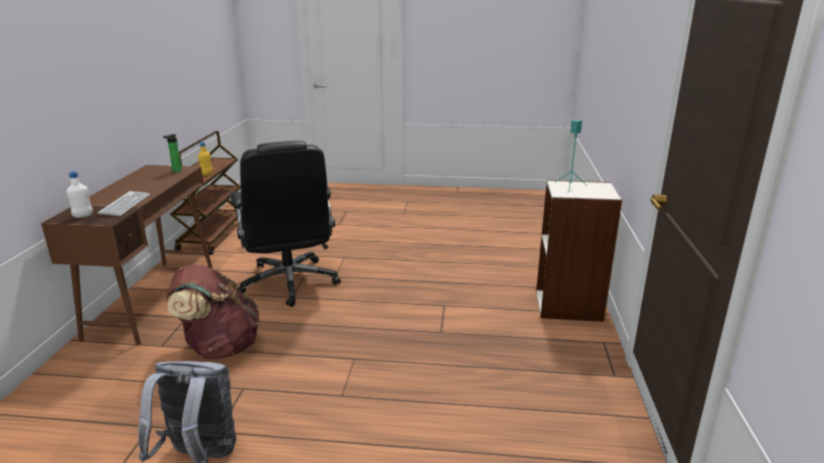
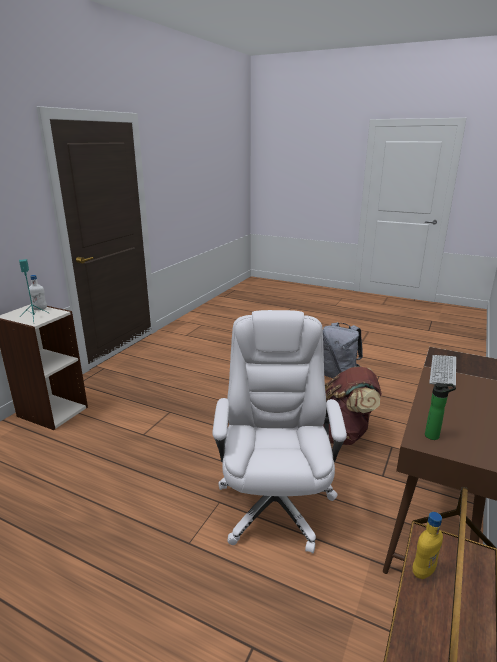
camera: 160 degrees left, 0 degrees up
white bottle [66,171,93,218] -> white bottle moved to [28,275,47,310]
black office chair [230,141,341,307] -> white office chair [212,310,347,553]

